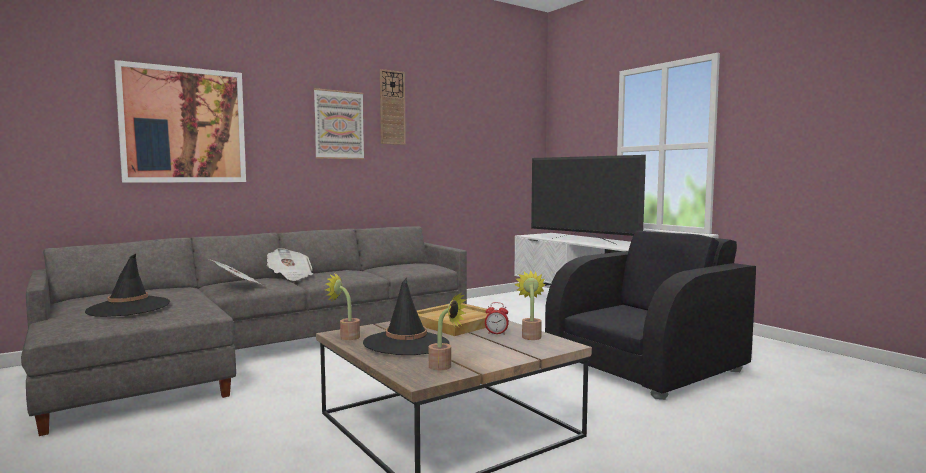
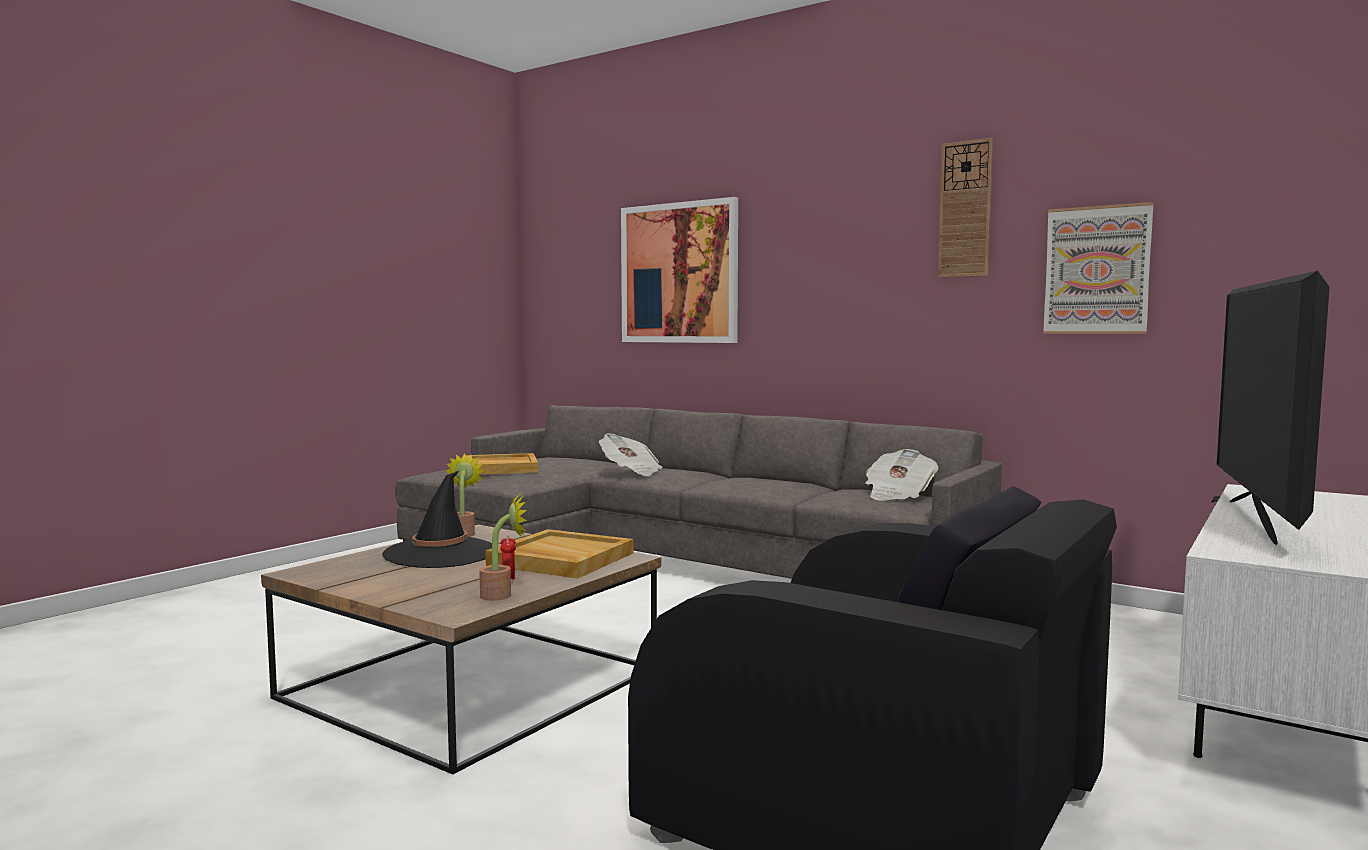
camera: 70 degrees right, 0 degrees up
black hat [85,254,170,317] -> beige tray [466,453,538,475]
newspaper [267,248,313,281] -> newspaper moved to [866,449,939,501]
picture [314,88,365,159] -> picture moved to [1043,202,1154,334]
potted plant [429,293,467,370] -> none

